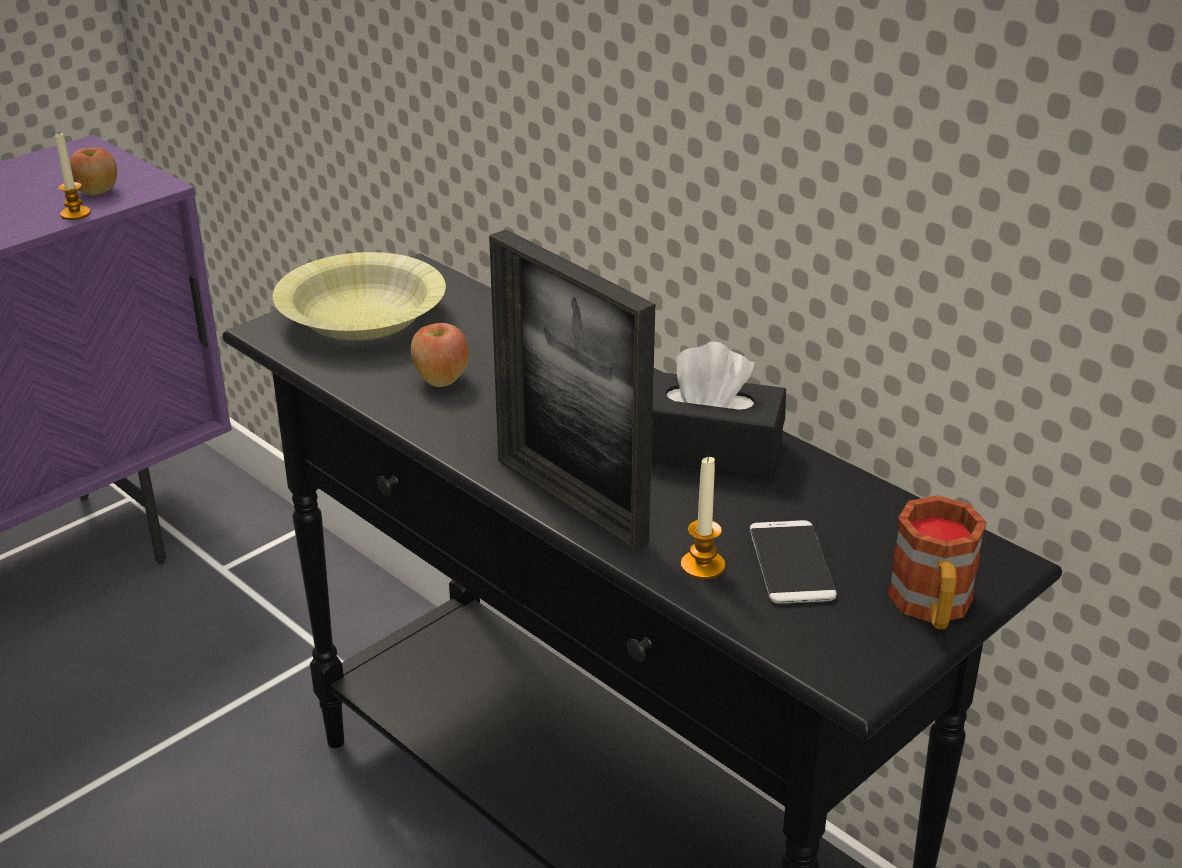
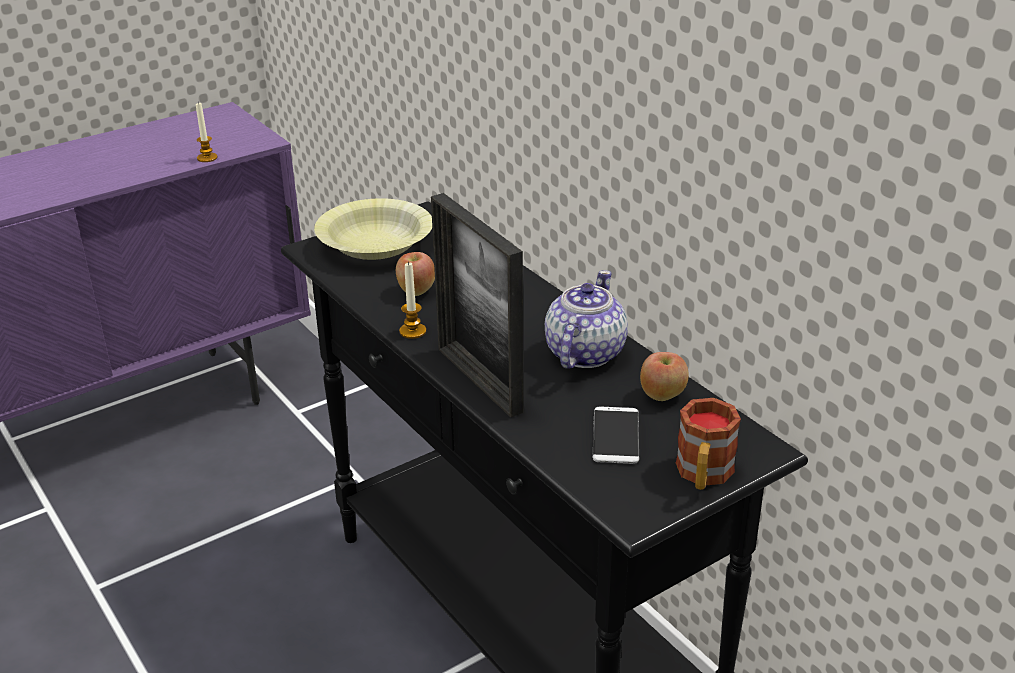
camera: 10 degrees right, 0 degrees up
apple [69,147,117,195] -> apple moved to [640,352,689,401]
black tissue box [651,342,786,479] -> teapot [545,270,628,369]
candle [681,455,725,580] -> candle moved to [399,262,426,339]

